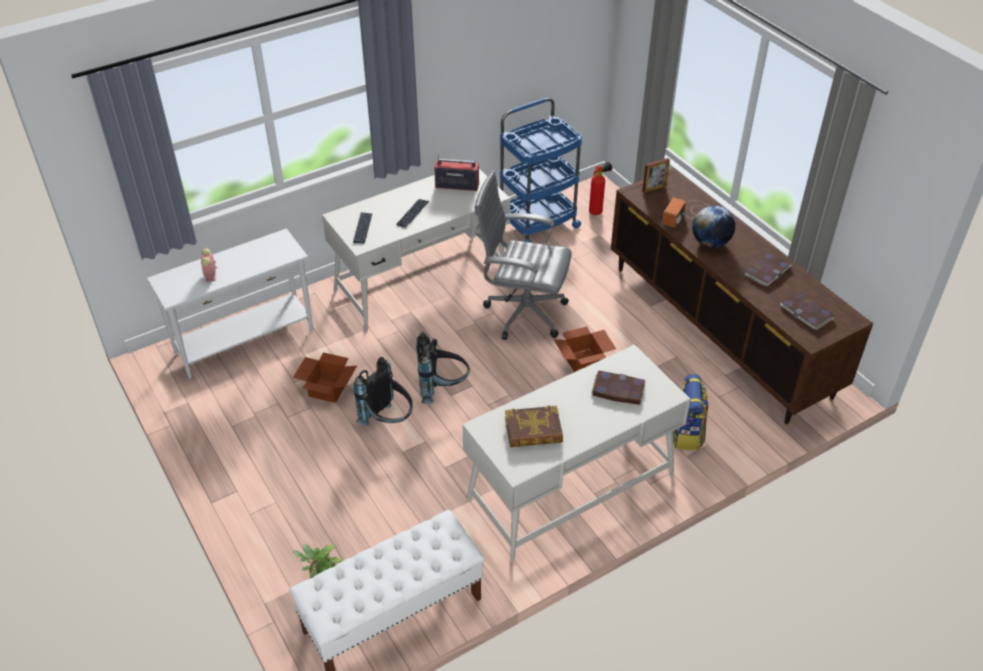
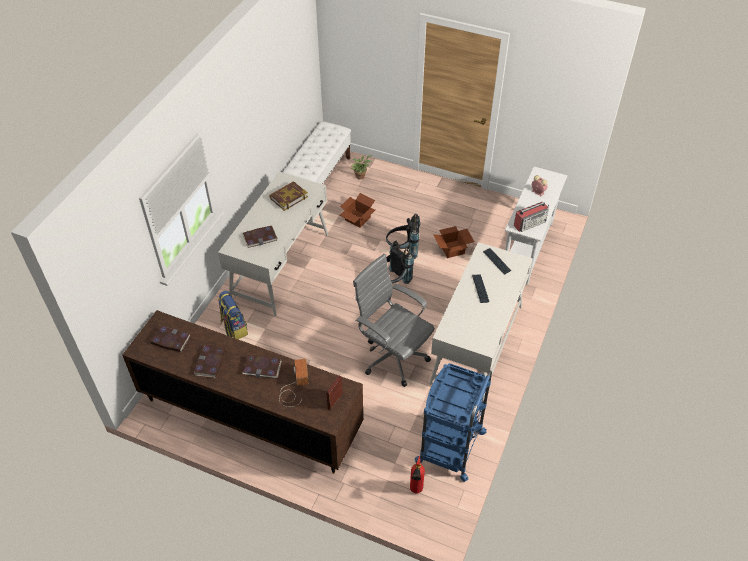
camera: 145 degrees right, 5 degrees up
radio [434,153,479,191] -> radio moved to [514,202,549,232]
grey office chair [475,171,572,340] -> grey office chair turned 120 degrees counterclockwise [353,254,435,387]
cardboard box [554,327,616,372] -> cardboard box moved to [340,193,375,228]
globe [692,205,735,248] -> book [242,355,282,379]

